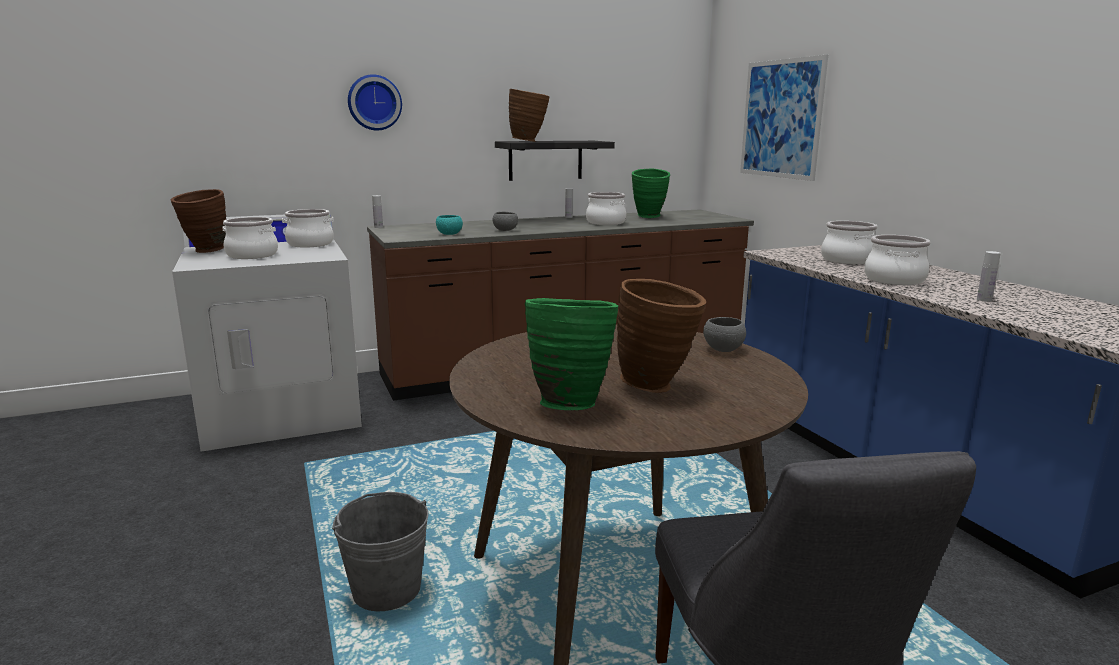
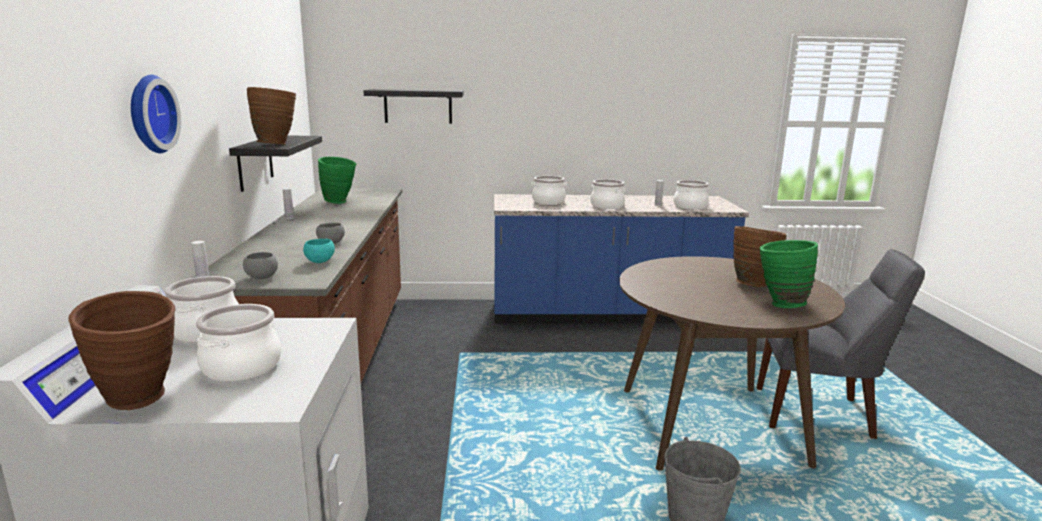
camera: 70 degrees left, 0 degrees up
cooking pot [586,192,626,225] -> cooking pot moved to [674,180,709,210]
grey bowl [703,317,746,352] -> grey bowl moved to [243,252,278,279]
picture [740,55,828,181] -> black shelf [364,89,464,124]

